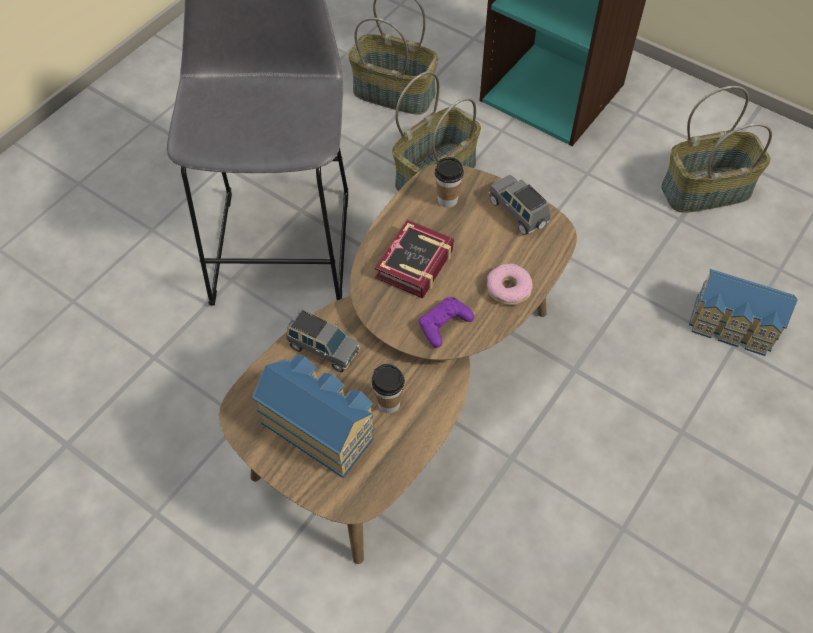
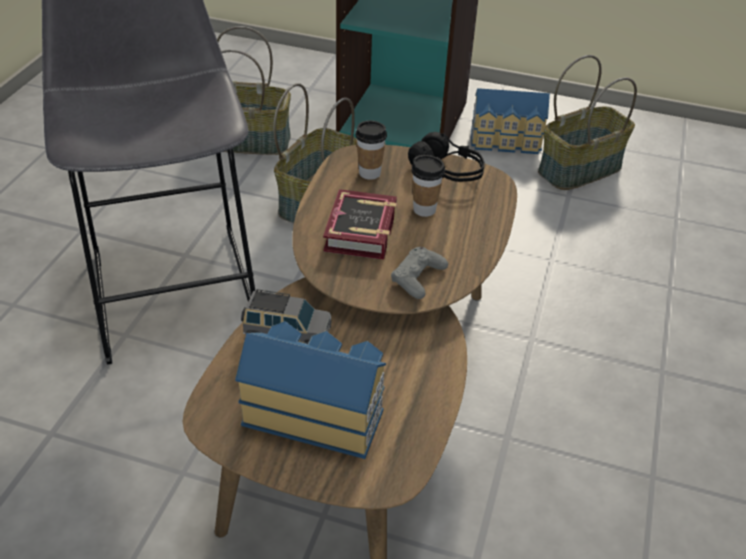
camera: 20 degrees left, 15 degrees down
cup [372,364,405,413] -> cup moved to [412,155,445,217]
purple game controller [419,297,474,348] -> grey game controller [391,247,448,299]
donut [487,263,533,305] -> none
grey toy car [489,175,551,235] -> black headphones [408,132,484,182]
toy house [689,269,798,356] -> toy house moved to [471,88,550,154]

